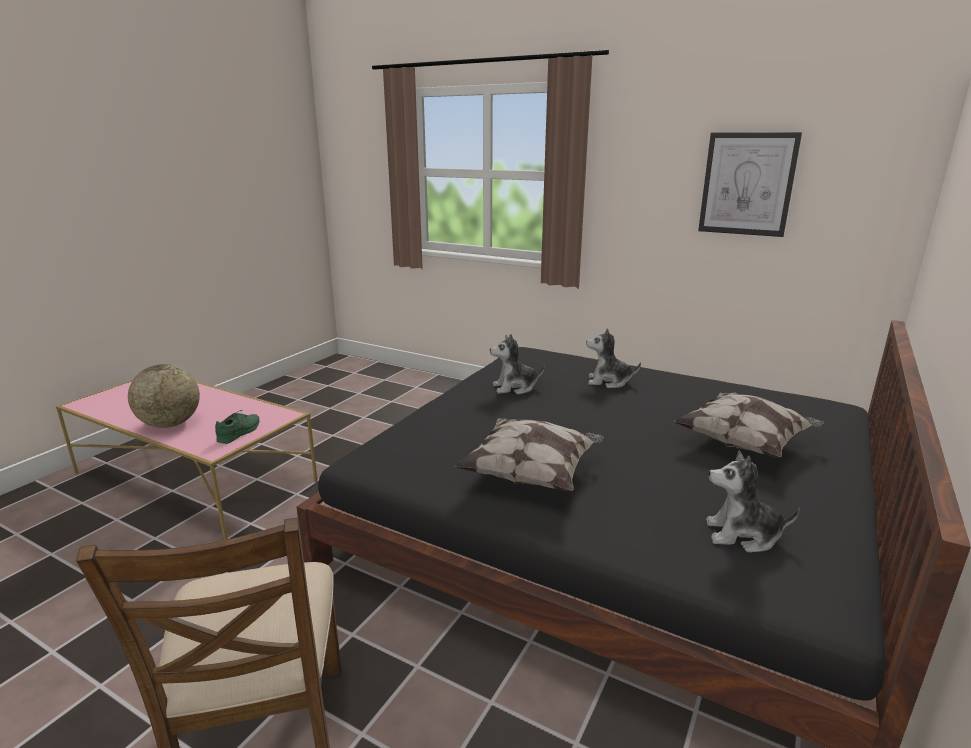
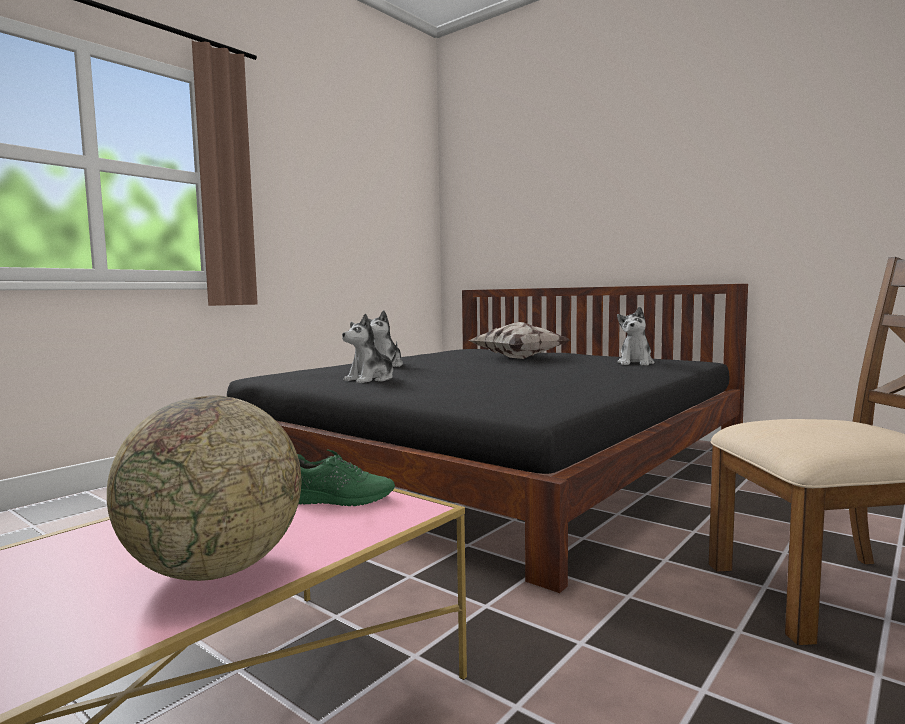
camera: 80 degrees left, 15 degrees down
green shoe [215,410,259,444] -> green shoe turned 150 degrees clockwise [297,450,395,506]
pillow [455,418,604,491] -> none
plush toy [490,334,545,394] -> plush toy turned 45 degrees clockwise [342,314,397,383]
picture [698,132,802,237] -> none

